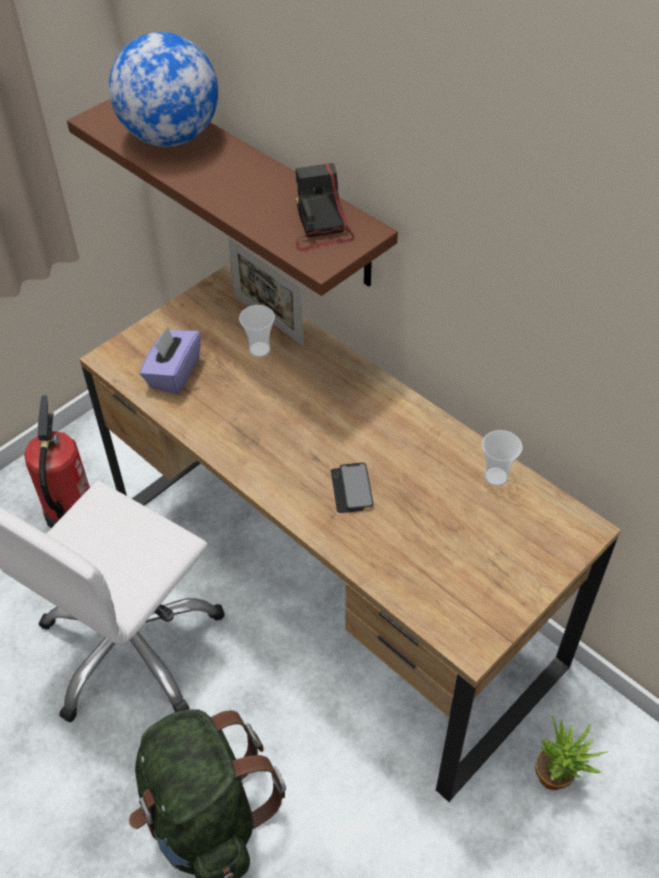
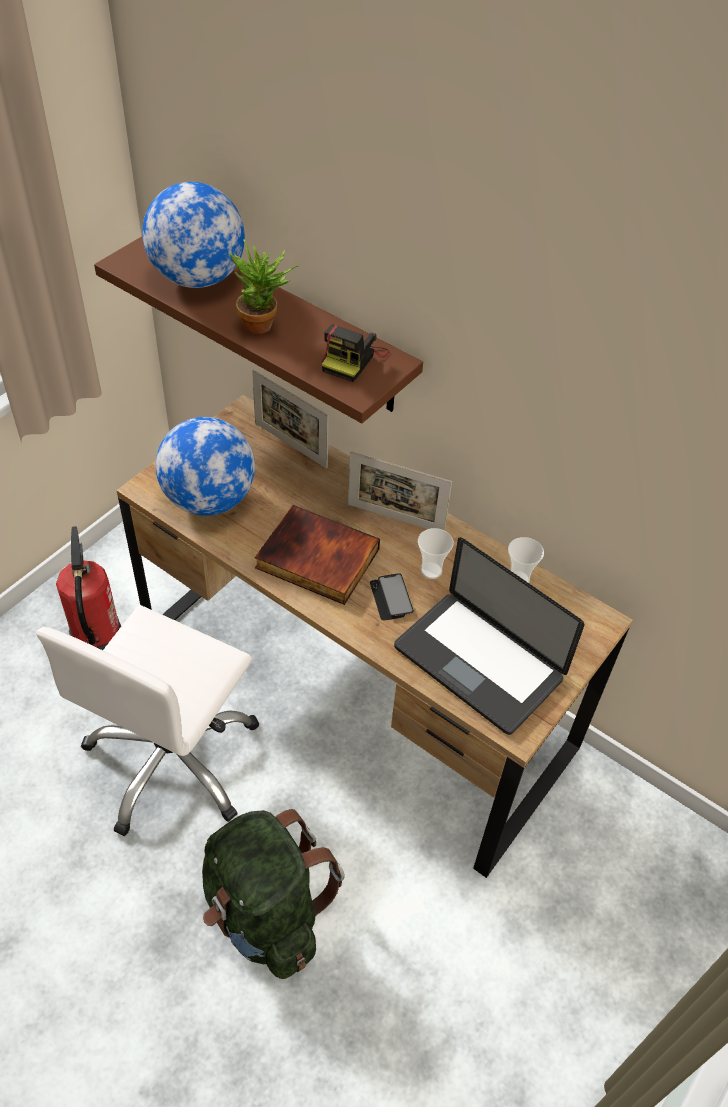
camera: 10 degrees left, 0 degrees up
purple tissue box [140,326,201,394] -> globe [156,417,255,516]
cup [239,305,275,357] -> cup moved to [418,528,454,579]
camera [296,163,354,251] -> camera turned 135 degrees counterclockwise [322,325,389,382]
potted plant [535,715,607,790] -> potted plant moved to [229,239,299,334]
none -> book [255,505,380,605]
none -> picture frame [348,451,452,531]
none -> laptop [394,537,584,735]

